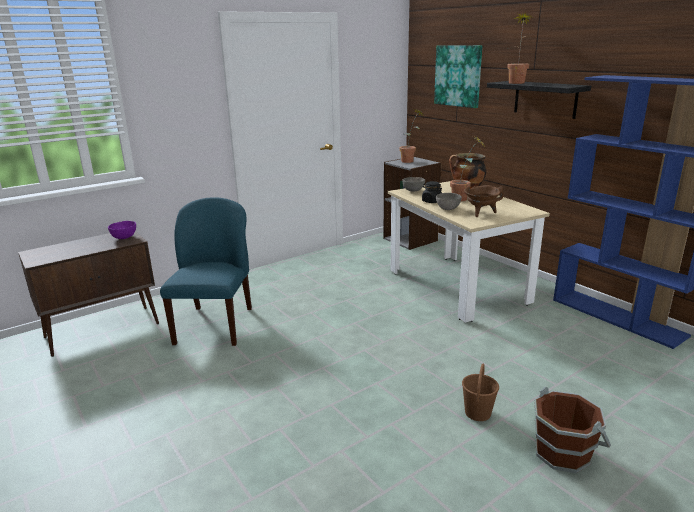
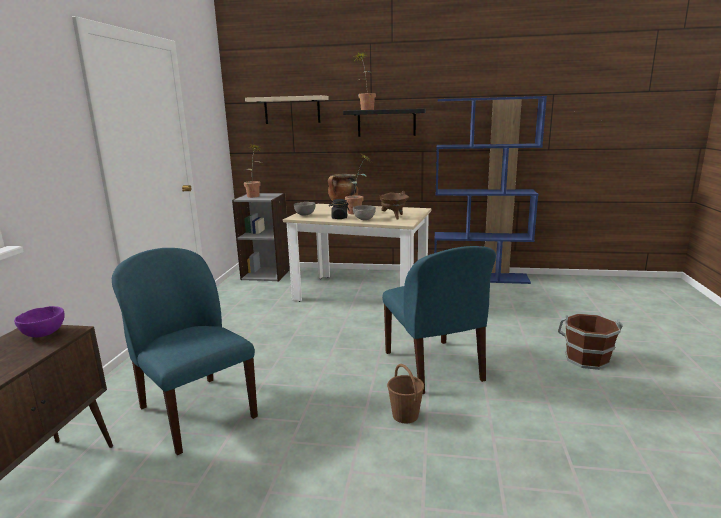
camera: 45 degrees left, 5 degrees down
picture [434,45,482,108] -> beige shelf [245,95,329,124]
brown bucket [462,364,499,421] -> brown bucket moved to [387,364,424,424]
none -> blue chair [382,246,496,394]

